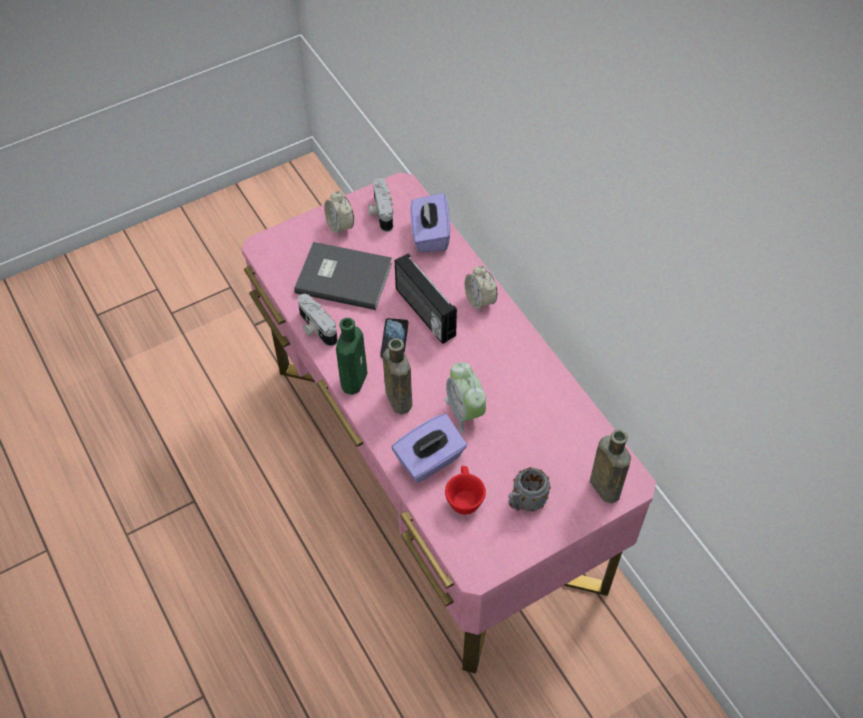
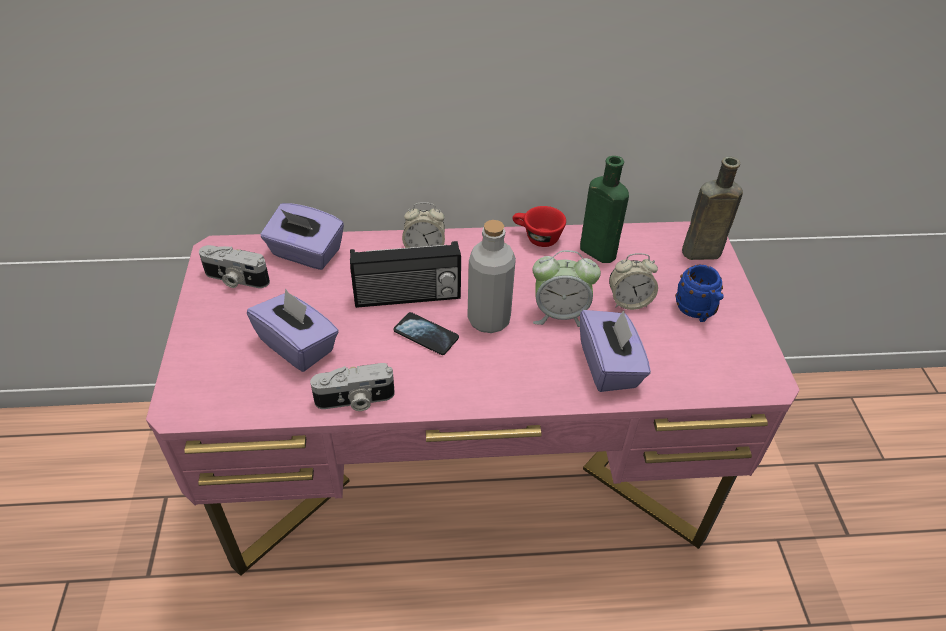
camera: 65 degrees left, 10 degrees down
grey book [294,242,392,310] -> purple tissue box [247,288,339,372]
alarm clock [324,191,354,236] -> alarm clock moved to [609,253,658,310]
green bottle [336,318,367,395] -> green bottle moved to [580,156,629,263]
brown bottle [383,338,412,414] -> none
red cup [445,466,486,515] -> red cup moved to [512,206,566,247]
grey mug [508,467,551,511] -> blue mug [675,265,724,322]
none -> grey bottle [467,220,516,333]

